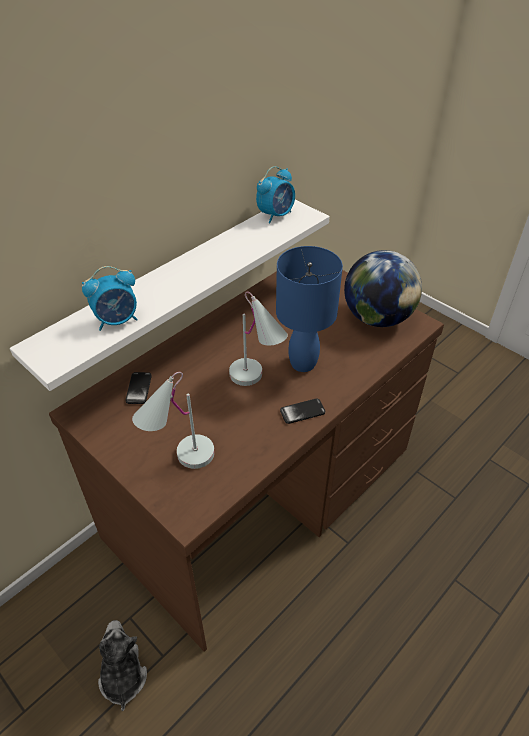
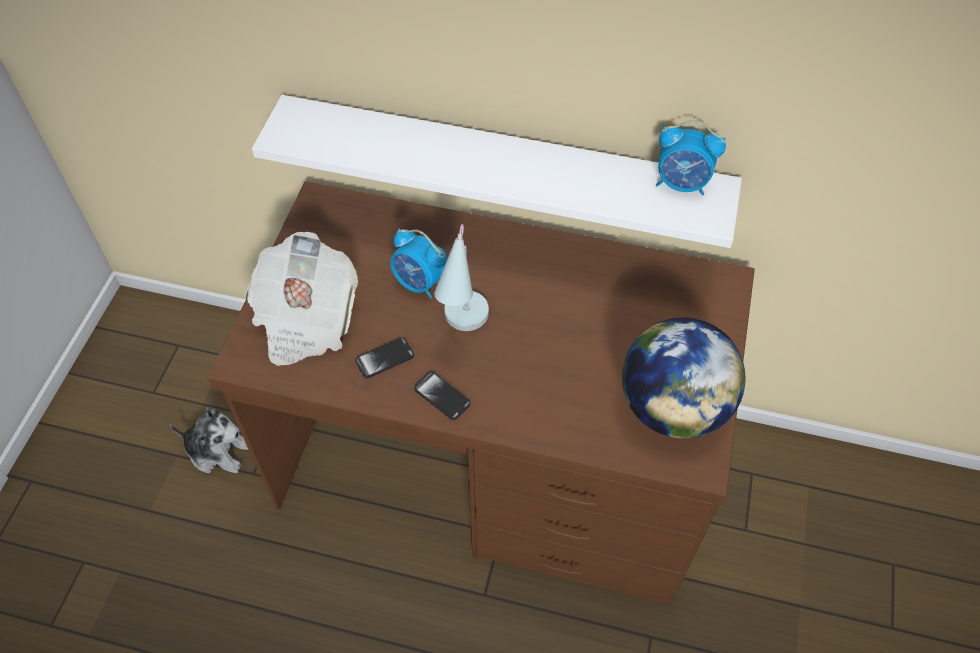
camera: 60 degrees right, 10 degrees up
alarm clock [82,266,138,331] -> alarm clock moved to [390,229,447,299]
plush toy [98,620,147,711] -> plush toy turned 60 degrees clockwise [170,406,248,473]
phone [125,372,152,404] -> phone moved to [355,337,414,378]
white table lamp [132,372,215,469] -> newspaper [246,232,358,366]
blue table lamp [276,246,343,372] -> none

